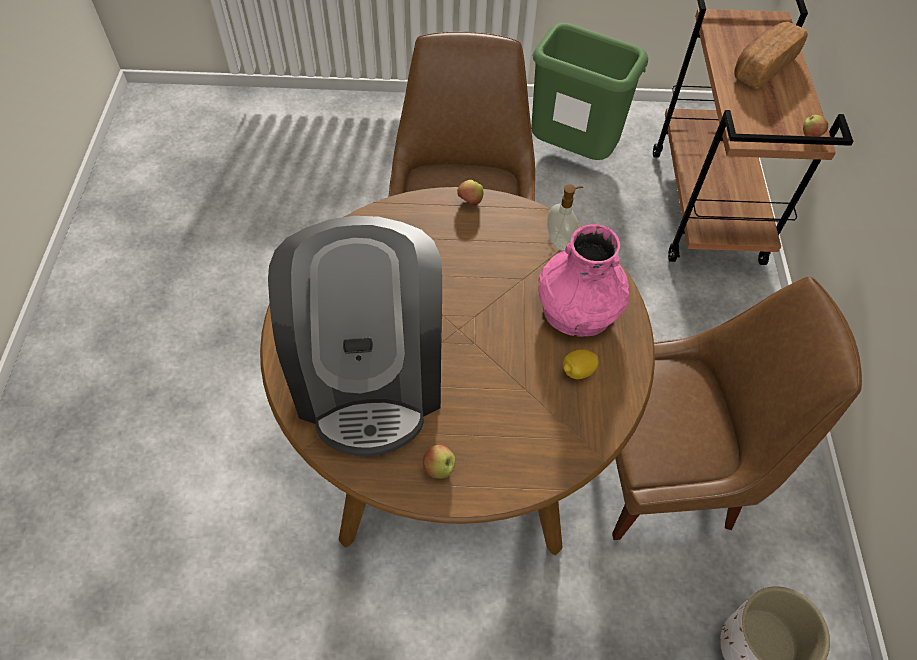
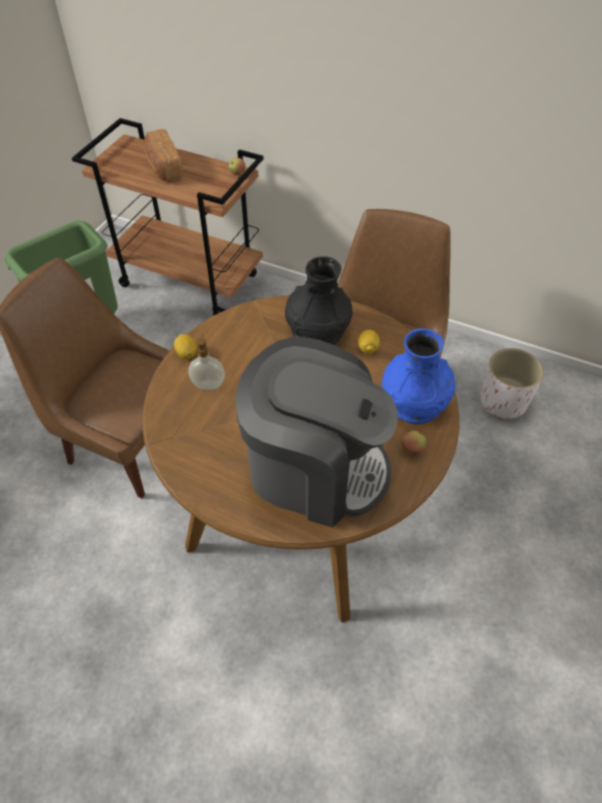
camera: 65 degrees left, 5 degrees down
apple [457,180,483,206] -> lemon [174,334,197,359]
pink vase [538,224,630,337] -> black vase [285,256,353,345]
soap dispenser [547,184,583,251] -> soap dispenser moved to [188,334,225,390]
none -> blue vase [382,328,456,424]

